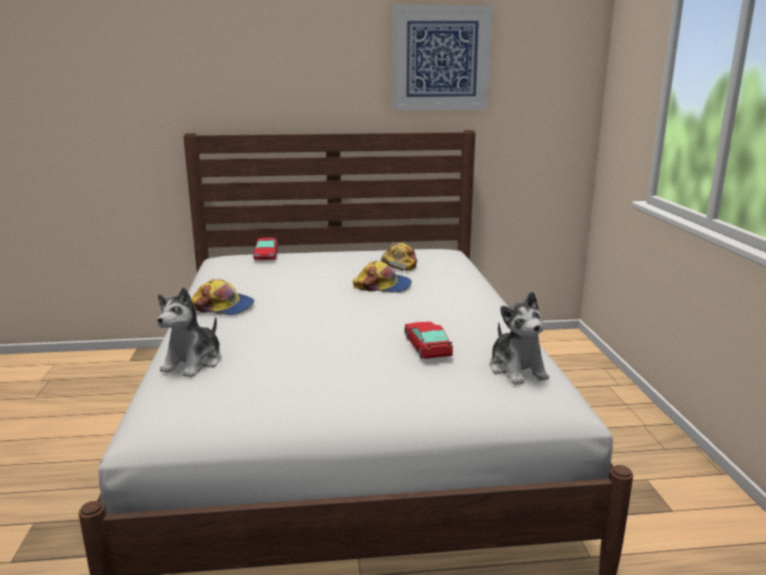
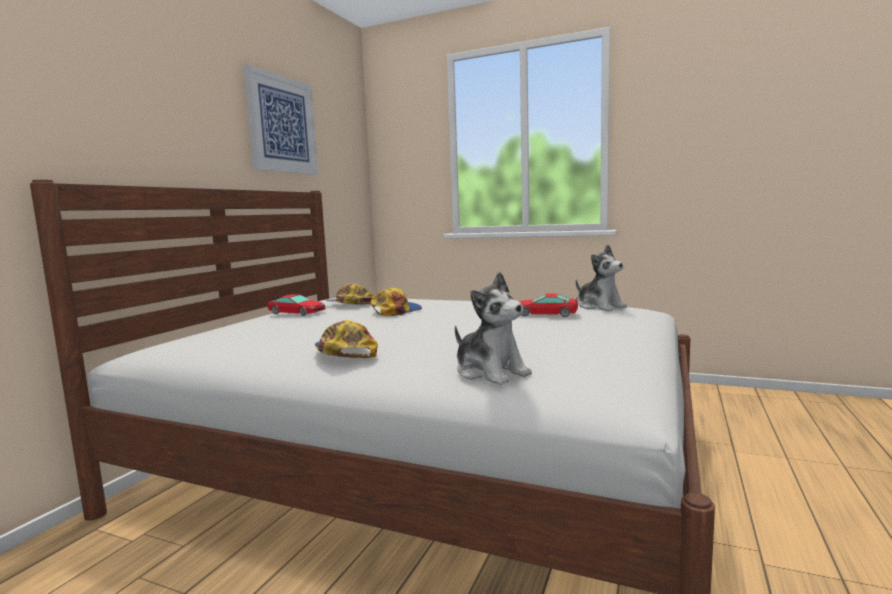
camera: 60 degrees left, 10 degrees down
cap [191,279,254,315] -> cap turned 75 degrees counterclockwise [315,320,378,358]
toy car [253,236,278,260] -> toy car moved to [268,294,326,316]
plush toy [489,292,549,385] -> plush toy turned 45 degrees clockwise [576,245,627,311]

